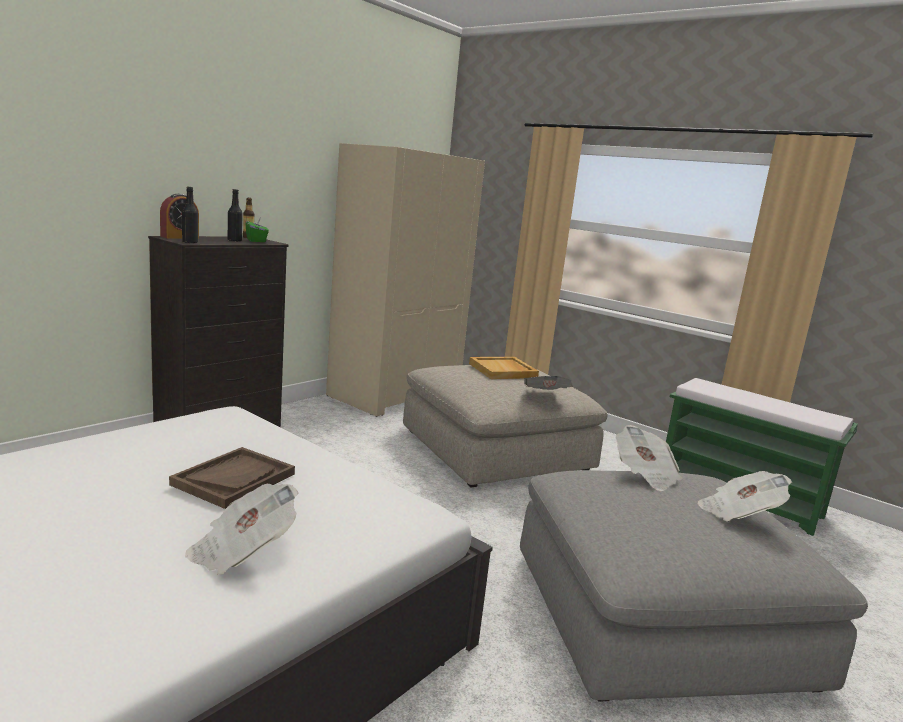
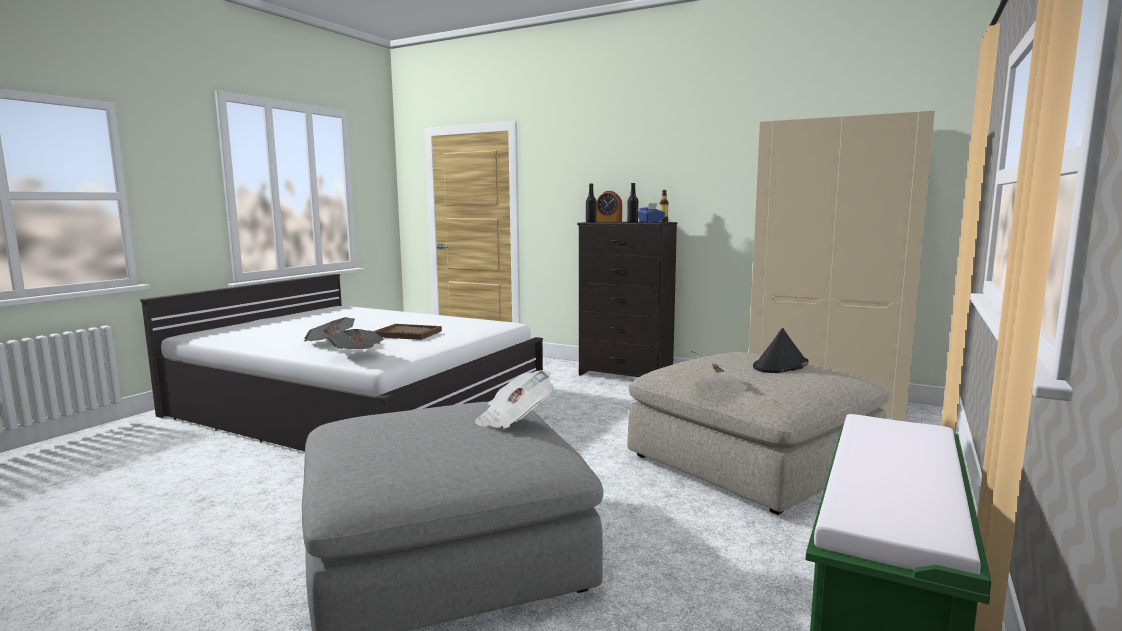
camera: 80 degrees right, 5 degrees down
green tissue box [246,217,269,242] -> blue tissue box [637,203,665,223]
beige tray [469,357,539,379] -> black hat [753,328,809,373]
newspaper [698,471,792,521] -> newspaper moved to [325,329,384,349]

